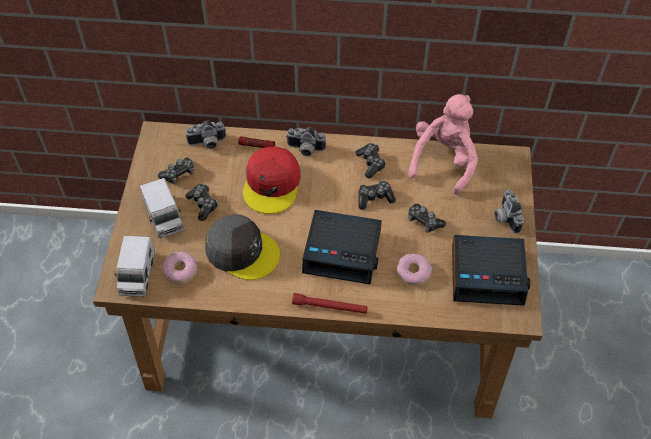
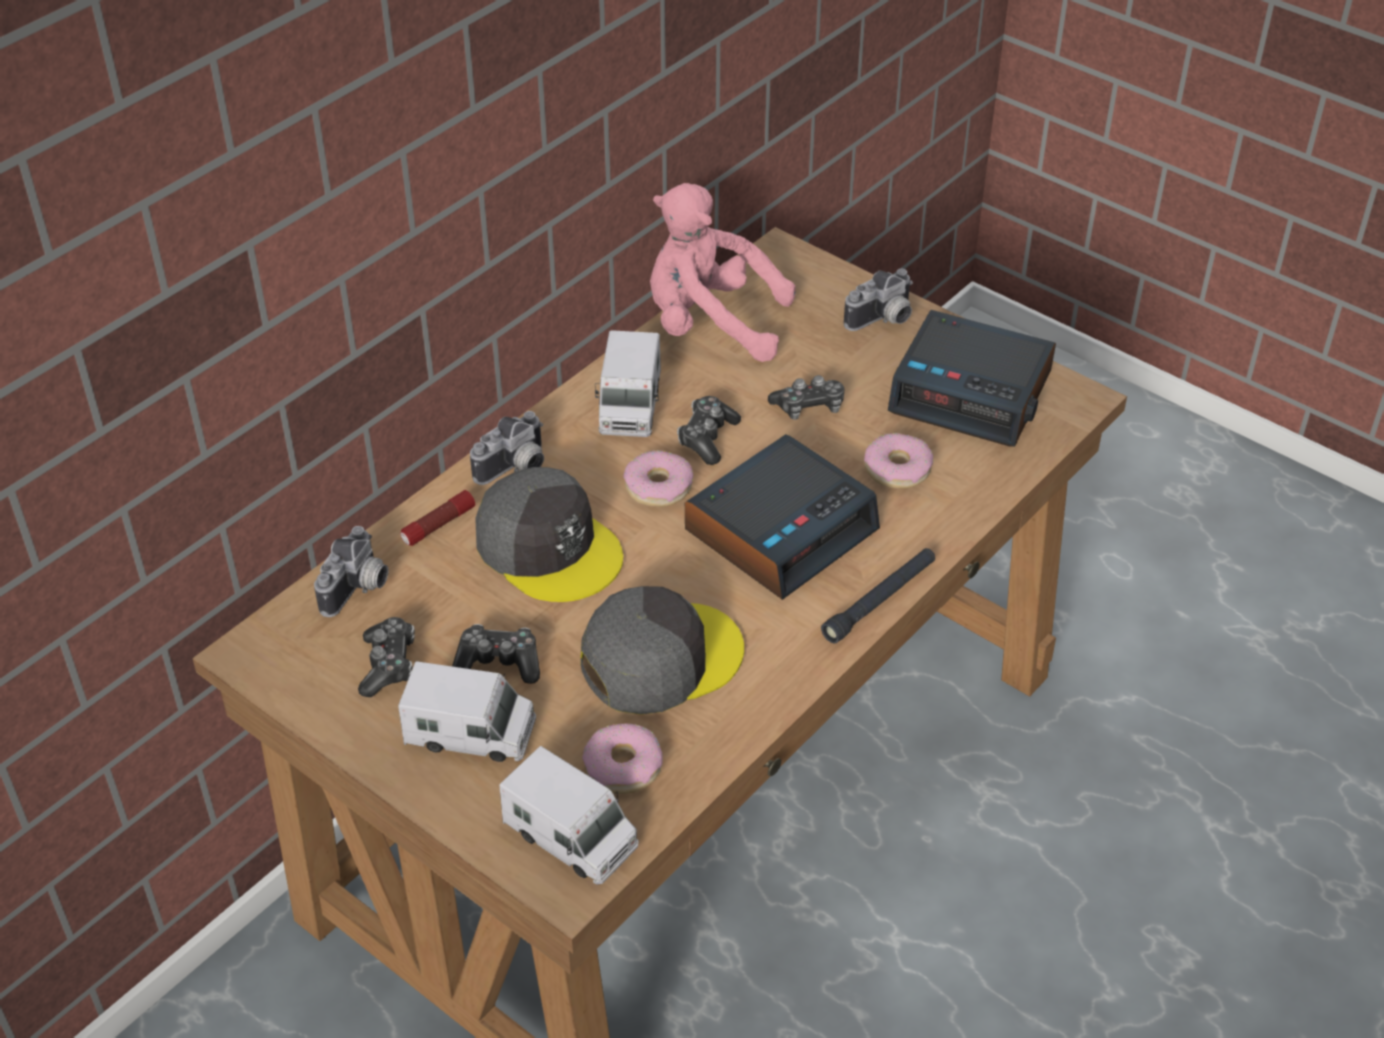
camera: 55 degrees left, 10 degrees down
red cap [243,147,300,214] -> grey cap [475,467,623,602]
red flashlight [292,293,368,314] -> black flashlight [821,548,935,644]
game controller [355,143,386,178] -> toy truck [595,330,661,437]
pink plush toy [408,94,478,195] -> pink plush toy turned 45 degrees counterclockwise [650,183,796,362]
alarm clock [452,235,530,306] -> alarm clock turned 75 degrees clockwise [888,310,1056,447]
camera [495,189,524,234] -> camera turned 60 degrees counterclockwise [844,269,913,331]
none -> donut [623,450,693,507]

